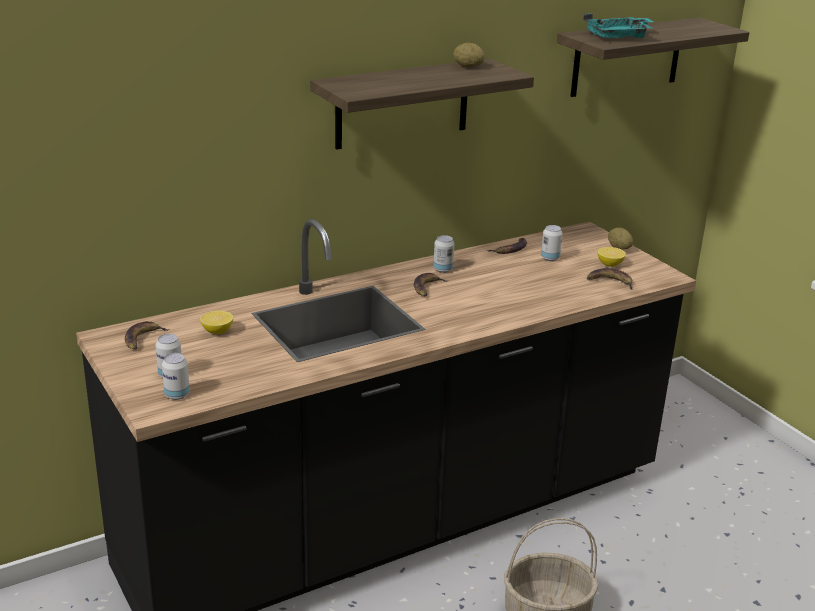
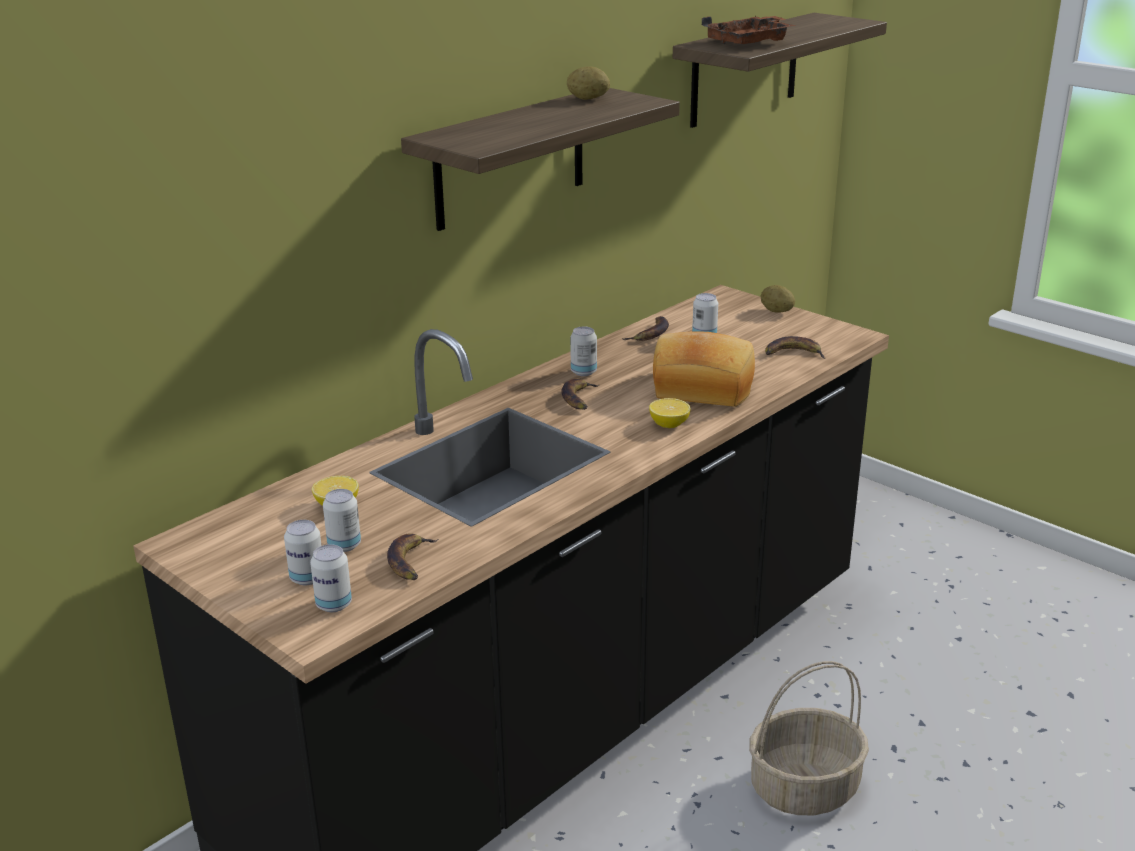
camera: 15 degrees left, 0 degrees up
banana [125,321,169,350] -> banana moved to [387,534,438,580]
turquoise tray [583,14,653,38] -> brown tray [702,16,796,45]
lemon [598,247,626,267] -> lemon moved to [649,398,690,428]
none -> can [323,489,361,552]
none -> bread [653,331,755,407]

